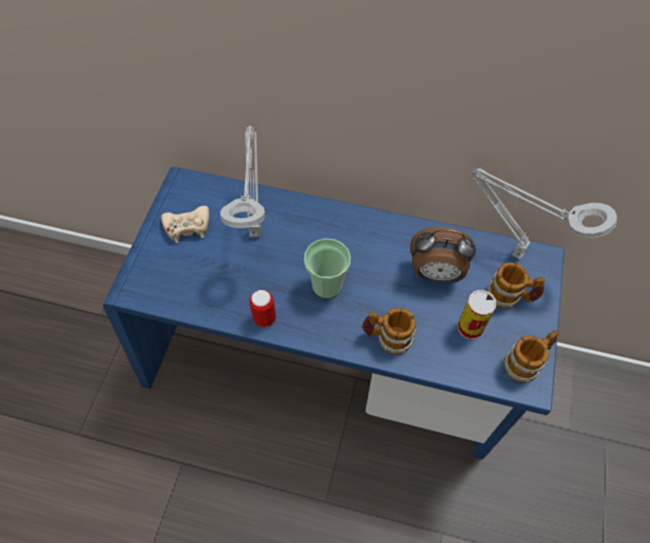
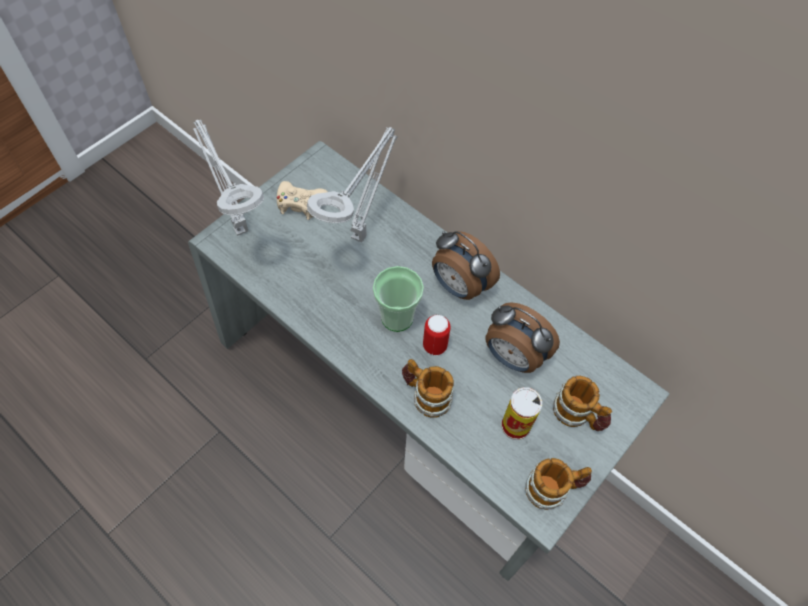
camera: 25 degrees right, 0 degrees up
blue desk [103,167,564,460] -> grey desk [188,141,670,581]
can [249,290,276,327] -> can moved to [423,315,451,355]
grey table lamp [472,168,617,260] -> grey table lamp moved to [193,120,264,236]
none -> alarm clock [432,231,500,300]

